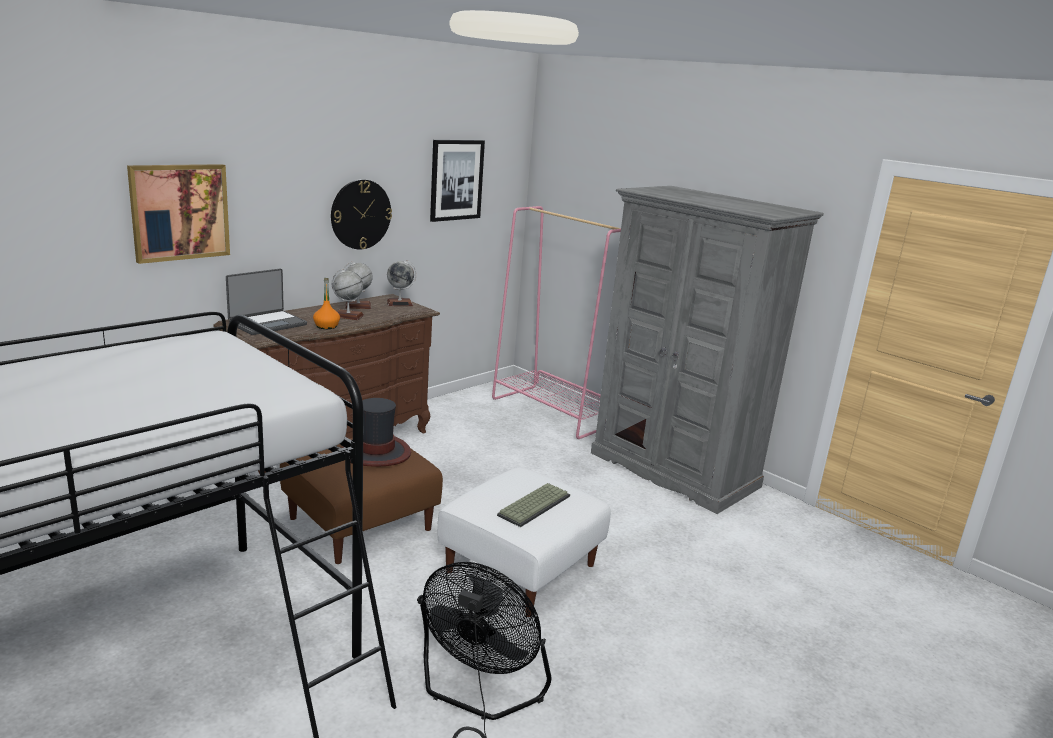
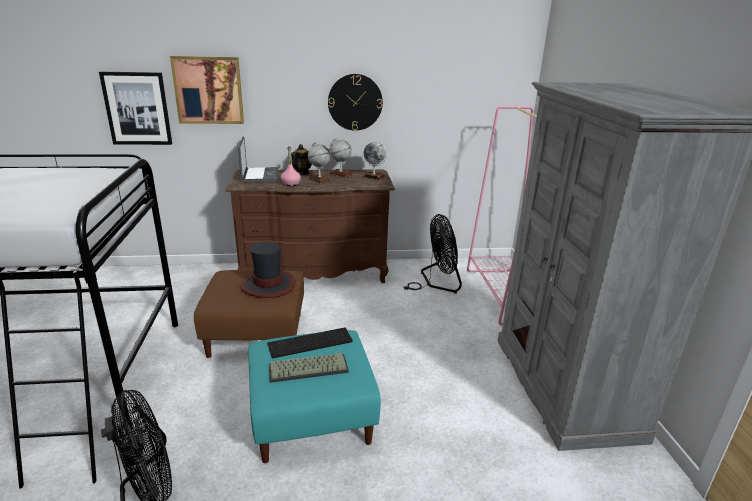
camera: 40 degrees right, 5 degrees up
laptop [226,269,307,335] -> laptop turned 90 degrees counterclockwise [238,137,279,183]
orange bottle [313,278,340,329] -> pink bottle [281,146,301,186]
picture [430,140,485,222] -> picture moved to [99,72,172,145]
white ottoman [438,467,611,617] -> turquoise ottoman [248,330,381,463]
none -> keyboard [267,328,353,358]
none -> teapot [291,144,312,175]
none -> black fan [403,214,462,293]

